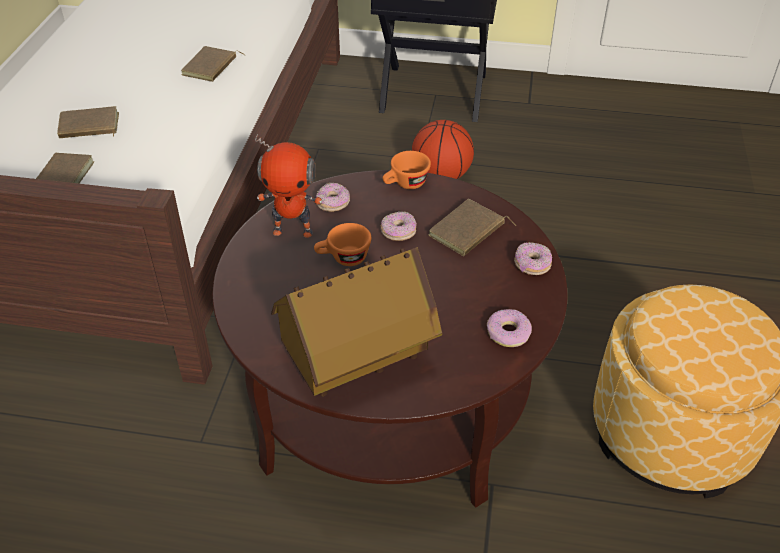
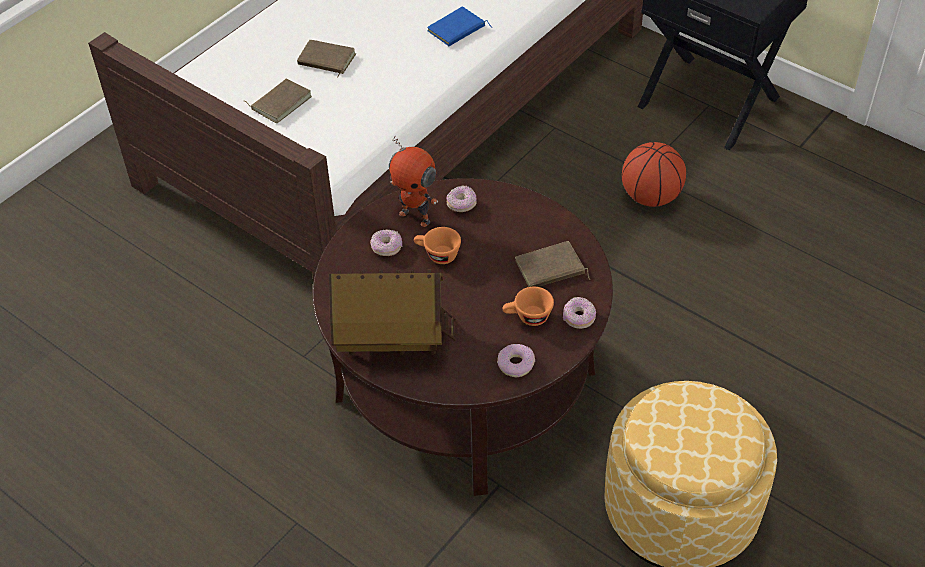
camera: 30 degrees right, 5 degrees up
brown book [181,46,246,82] -> blue book [427,7,492,46]
donut [381,211,417,241] -> donut moved to [370,230,402,256]
orange cup [382,151,431,189] -> orange cup moved to [503,287,554,326]

